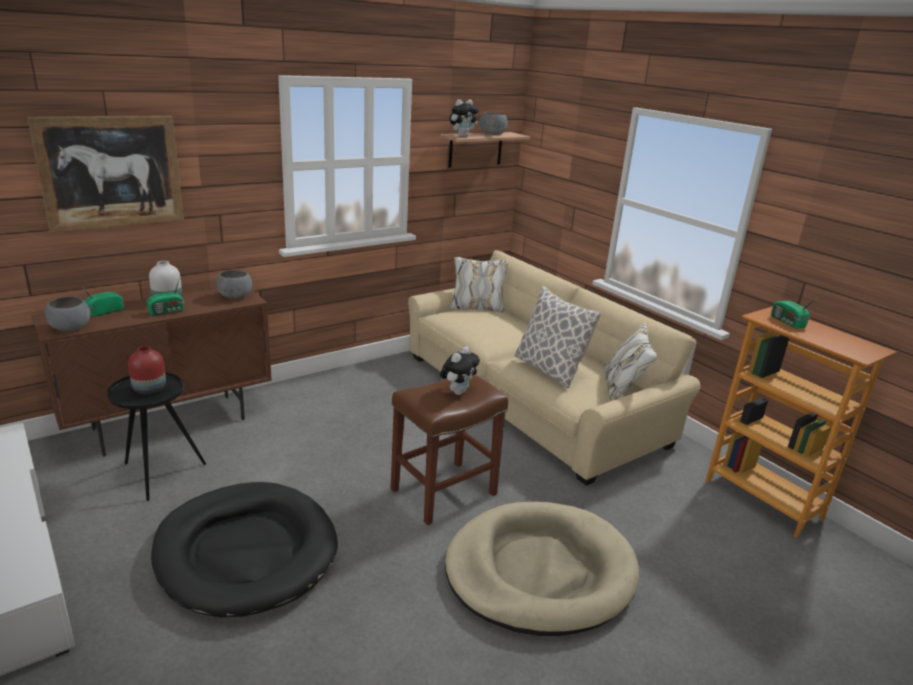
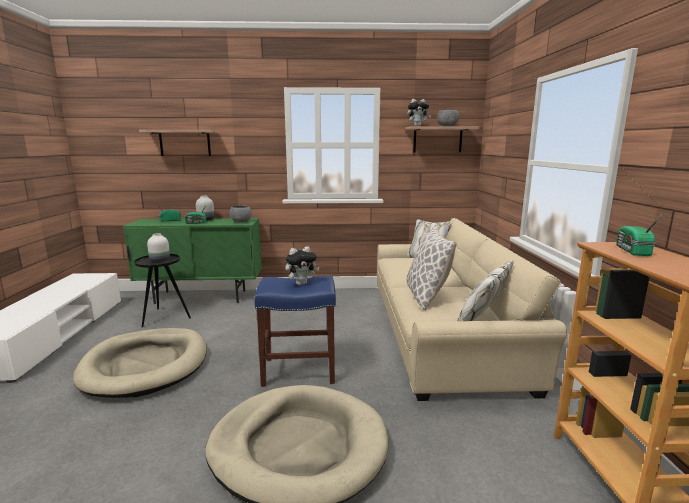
camera: 35 degrees right, 10 degrees down
picture [27,116,184,233] -> shelf [139,130,218,156]
brown cabinet [32,288,272,457] -> green cabinet [123,218,262,304]
grey bowl [45,296,91,331] -> none
red vase [128,346,166,394] -> white vase [147,233,170,262]
black dog bed [151,482,338,617] -> beige dog bed [73,328,207,398]
brown stool [391,375,508,525] -> blue stool [254,276,336,387]

